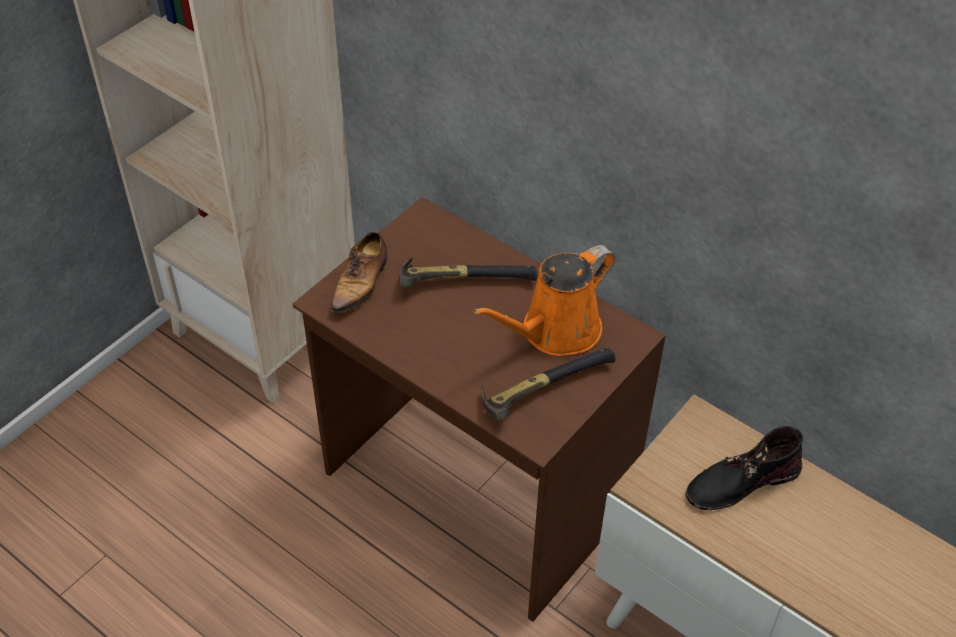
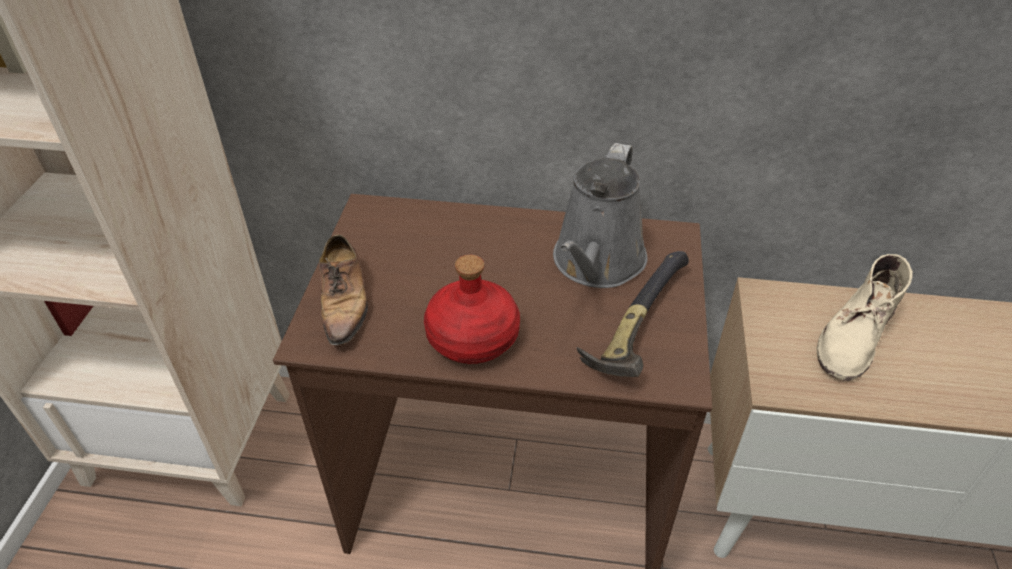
camera: 30 degrees left, 5 degrees down
hammer [399,257,537,287] -> none
orange watering can [473,245,615,356] -> grey watering can [553,143,647,288]
black boot [686,426,803,510] -> beige boot [817,254,913,381]
none -> red bottle [424,255,520,364]

